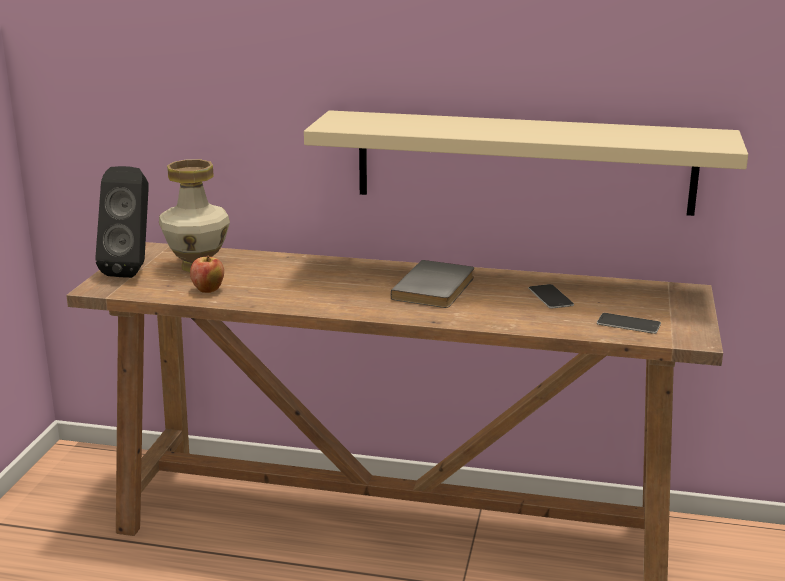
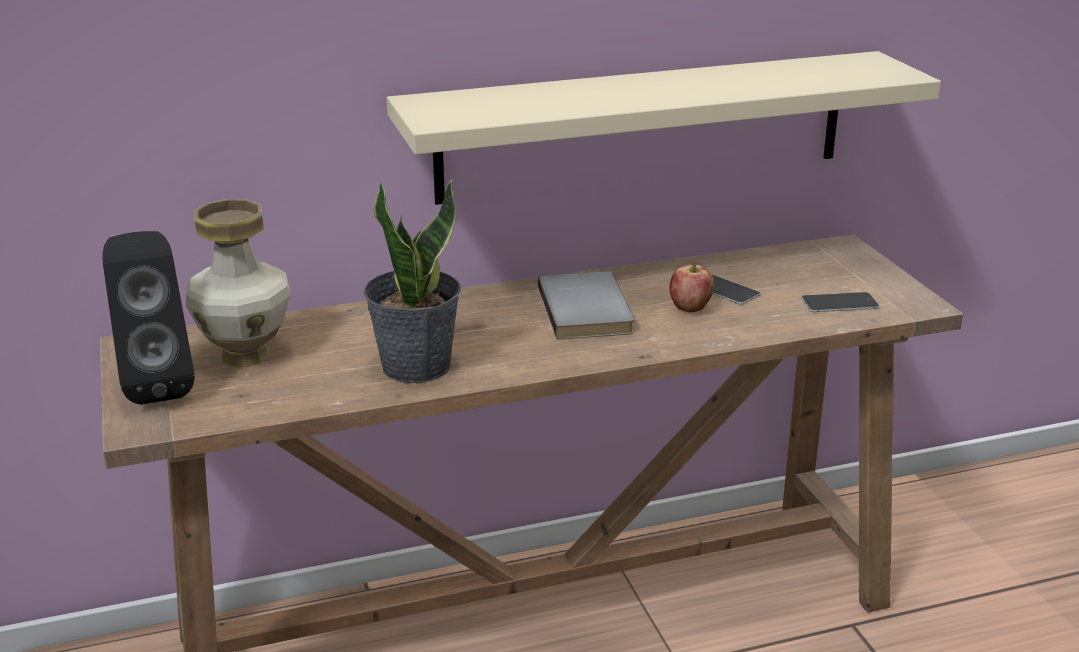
camera: 30 degrees left, 5 degrees up
apple [190,255,224,293] -> apple moved to [670,264,714,312]
none -> potted plant [363,179,461,383]

